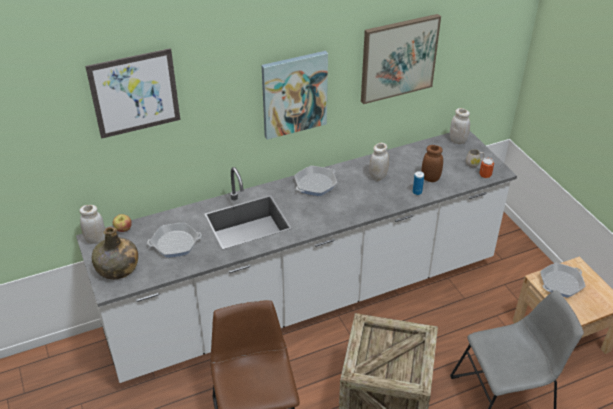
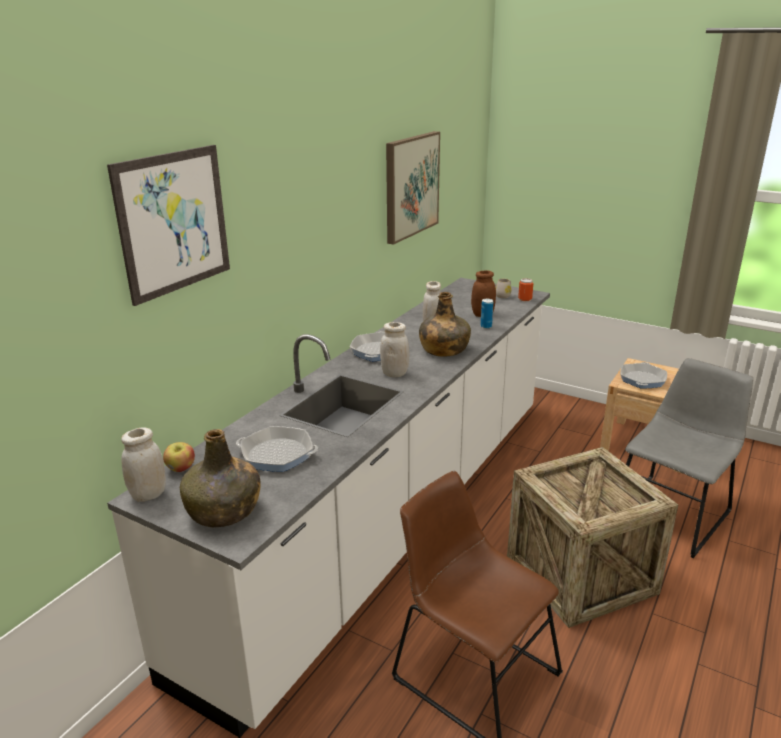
camera: 35 degrees left, 15 degrees down
frying pan [147,223,202,258] -> frying pan turned 120 degrees counterclockwise [236,426,318,472]
picture [262,51,328,140] -> none
white jar [450,108,470,144] -> white jar moved to [380,322,409,377]
none -> green bottle [419,292,471,357]

